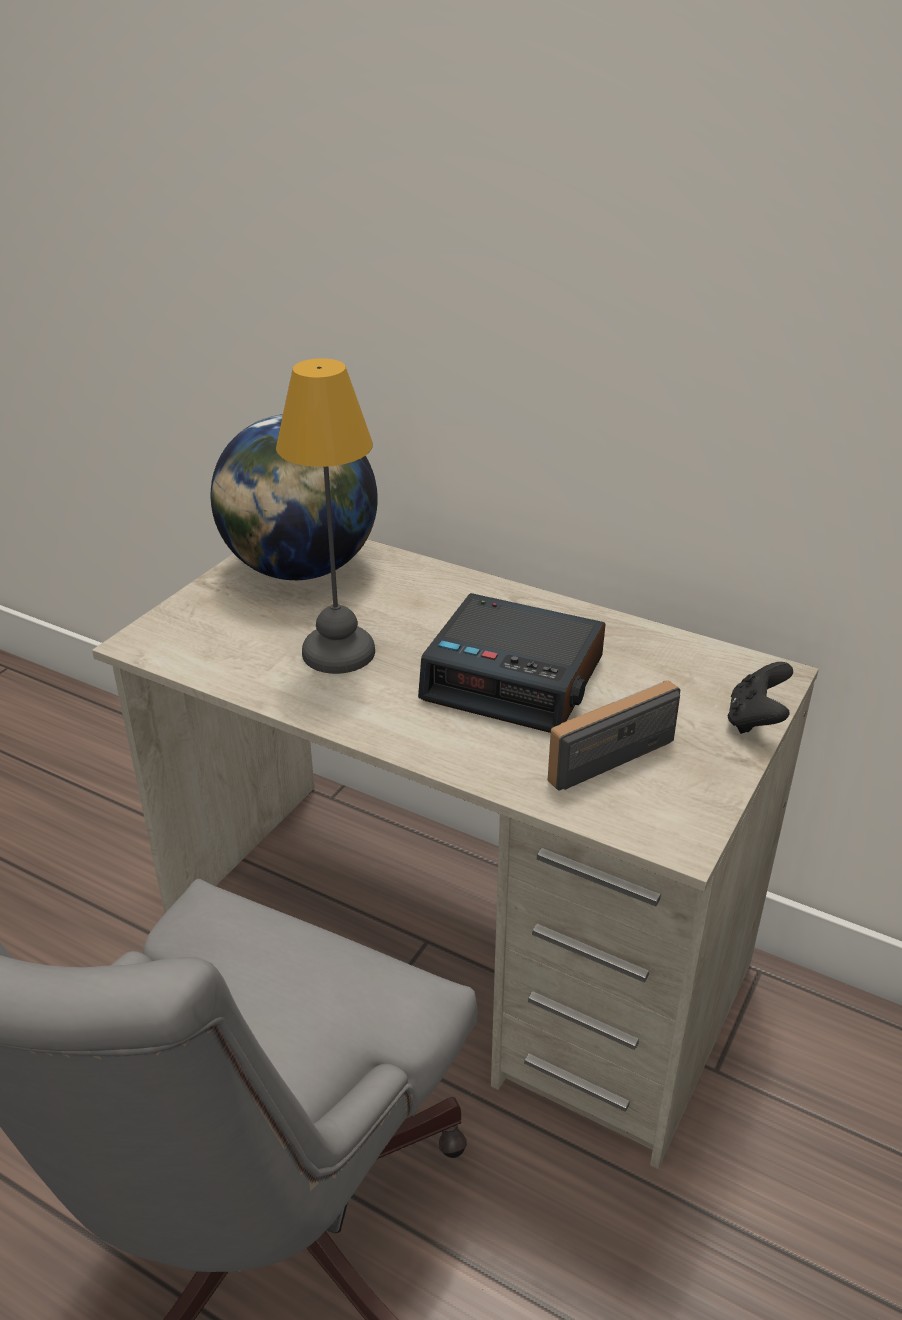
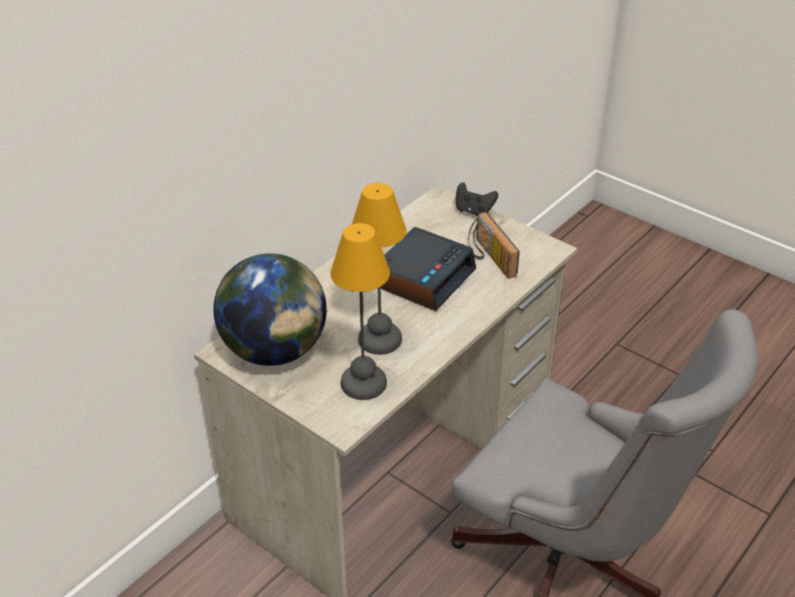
camera: 80 degrees left, 5 degrees up
none -> table lamp [330,223,390,400]

